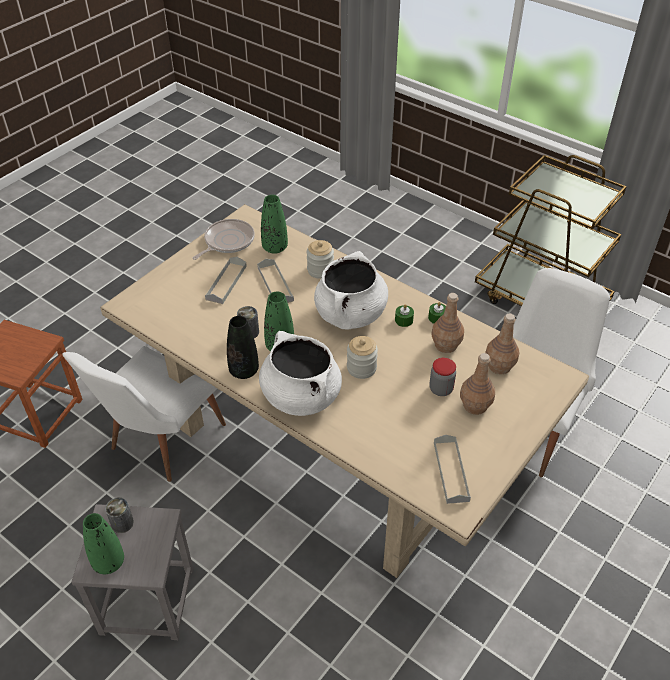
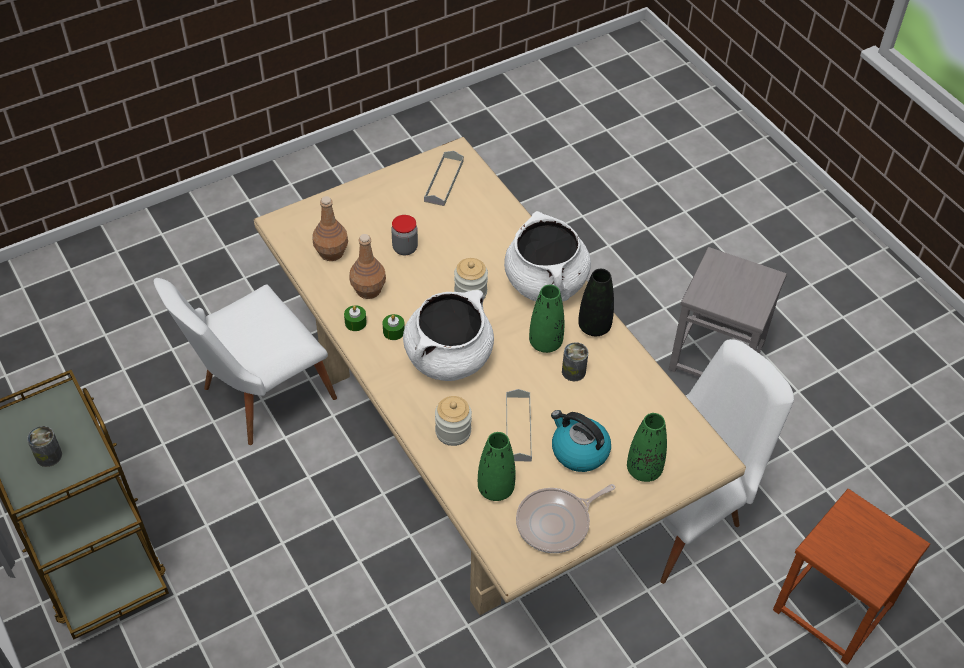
camera: 160 degrees left, 5 degrees up
green vase [83,513,124,574] -> green vase moved to [627,413,667,482]
can [105,497,134,533] -> can moved to [27,426,62,467]
grey tray [205,257,247,304] -> kettle [551,410,611,472]
brown bottle [460,353,495,415] -> none

